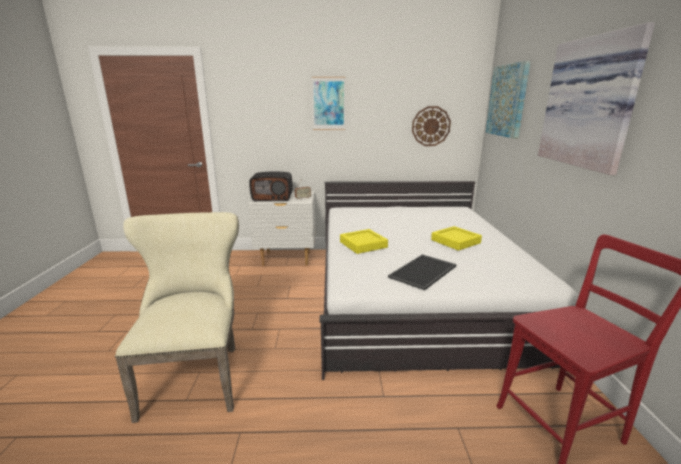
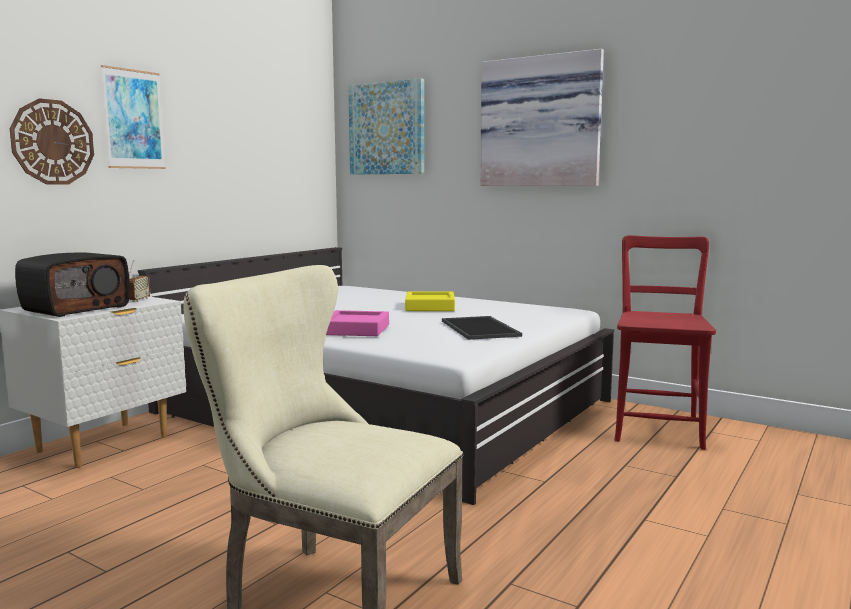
camera: 55 degrees left, 10 degrees down
yellow tray [340,229,388,254] -> pink tray [326,310,389,336]
wall clock [412,106,451,146] -> wall clock moved to [10,98,94,185]

